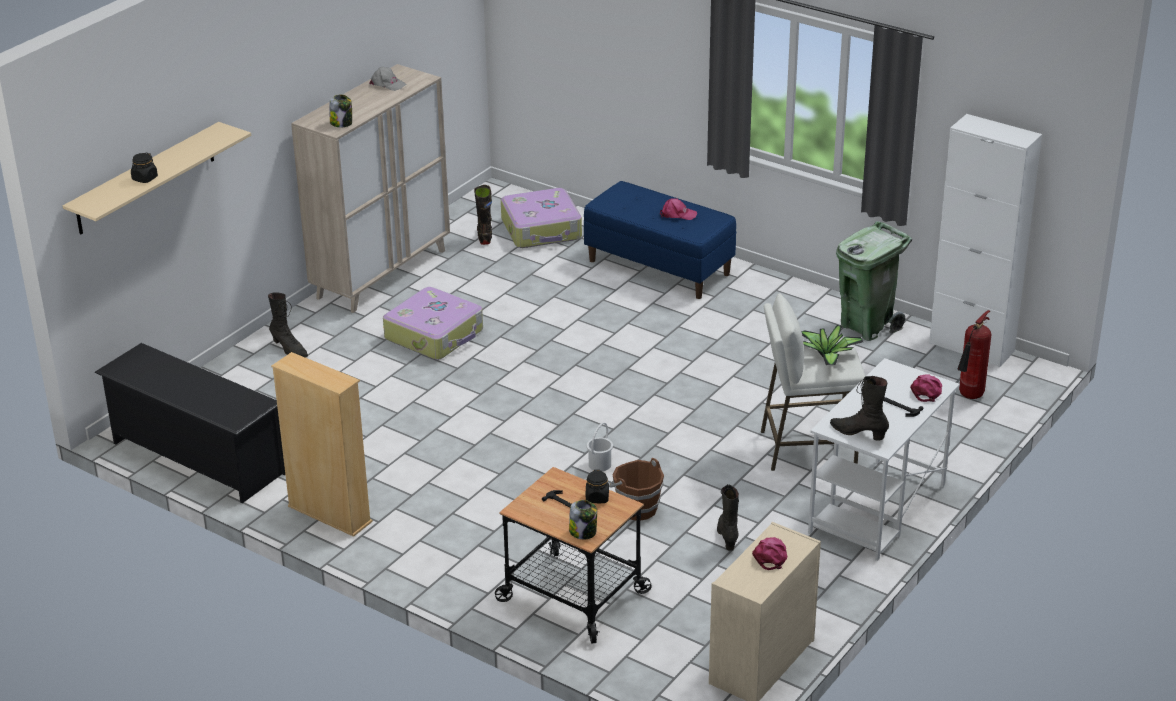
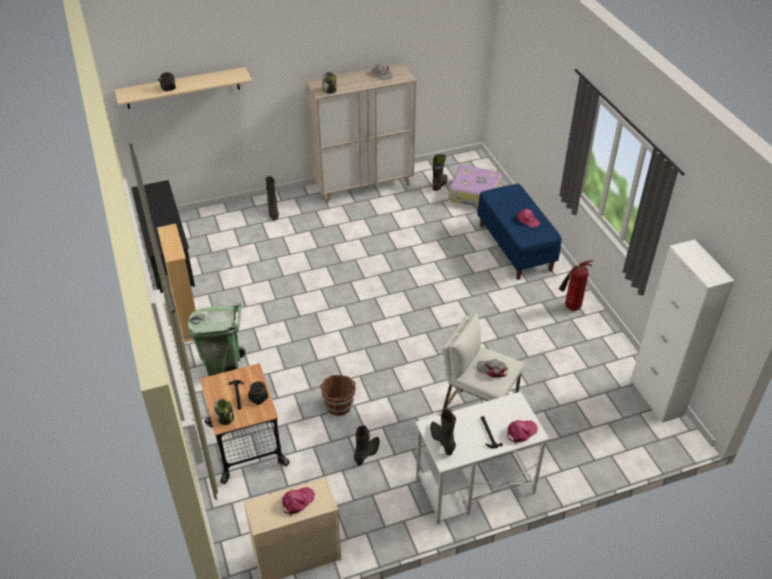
camera: 35 degrees right, 10 degrees up
suitcase [383,287,483,360] -> none
white bucket [587,422,613,471] -> none
potted plant [801,325,863,365] -> grey cap [476,359,508,377]
green trash can [836,221,912,341] -> green trash can moved to [188,303,246,376]
fire extinguisher [957,310,991,399] -> fire extinguisher moved to [559,260,593,311]

